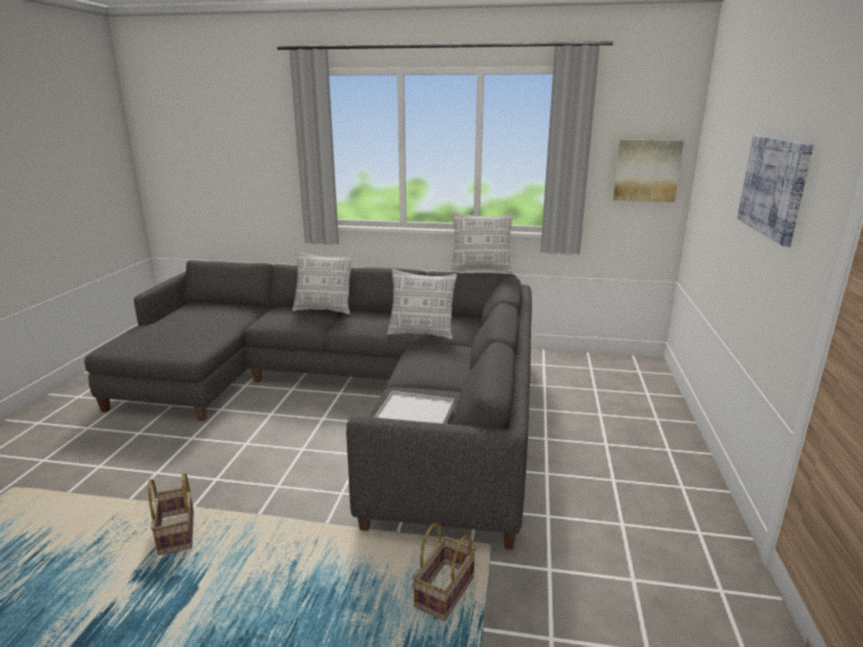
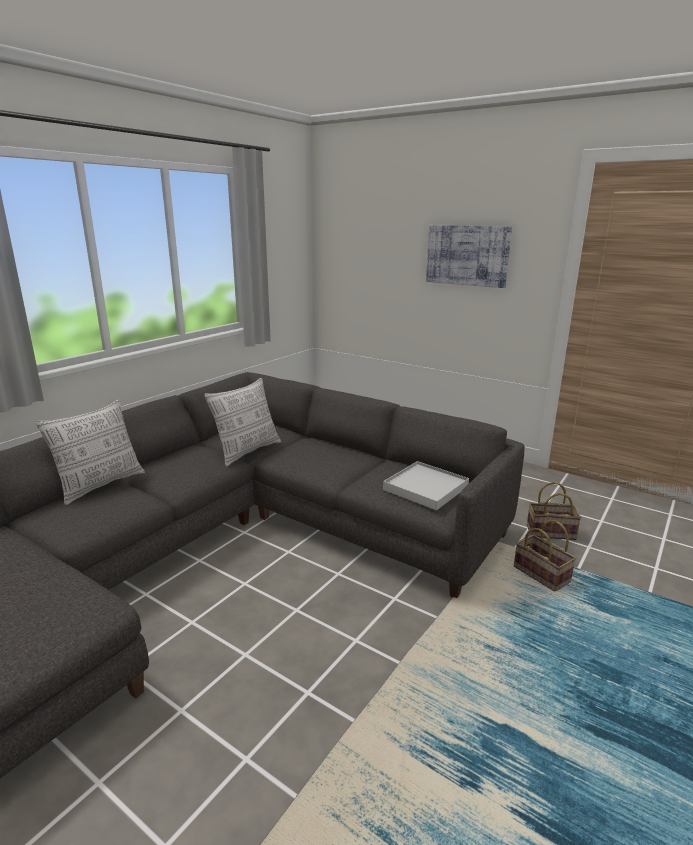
camera: 65 degrees left, 0 degrees up
basket [148,473,194,556] -> basket moved to [527,482,581,540]
pillow [450,212,513,273] -> none
picture [613,139,684,202] -> none

